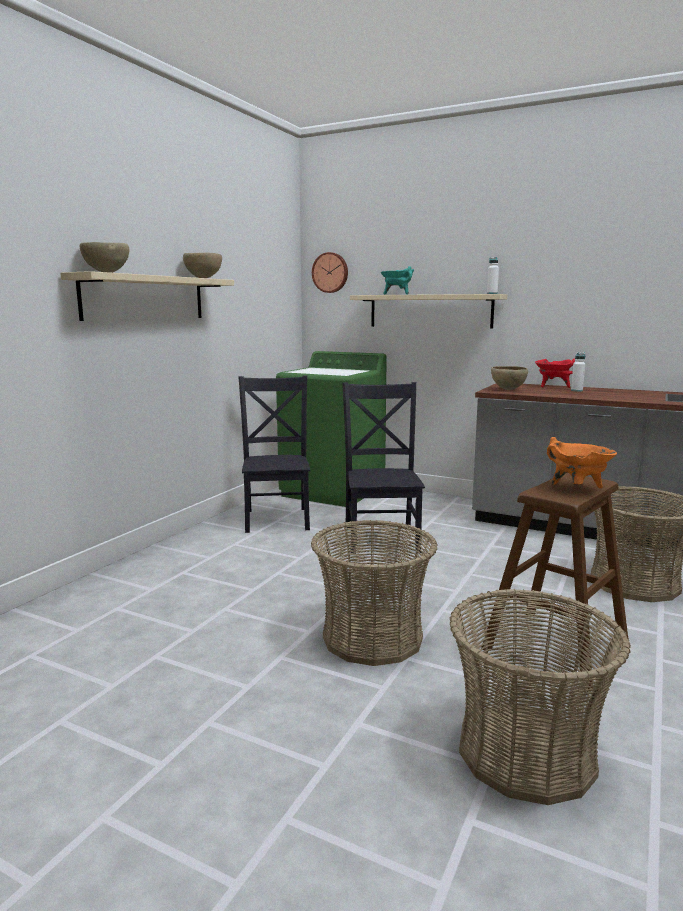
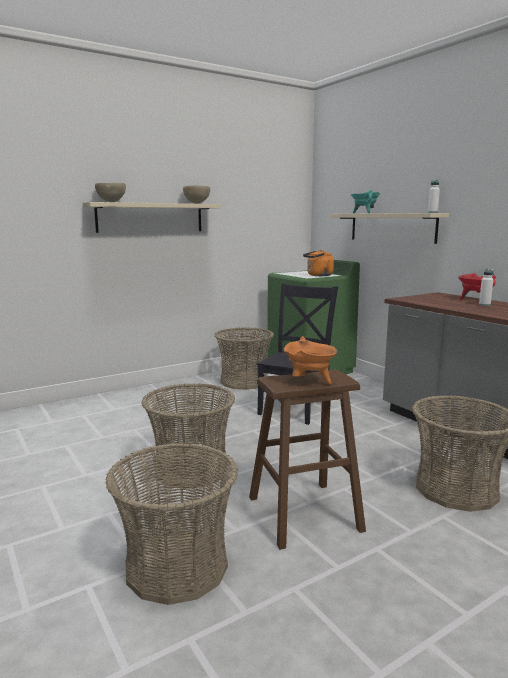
camera: 30 degrees right, 0 degrees up
black chair [239,375,310,533] -> basket [215,327,274,390]
wall clock [312,252,348,293] -> none
brown bowl [491,366,528,390] -> none
none -> orange kettle [303,250,334,276]

